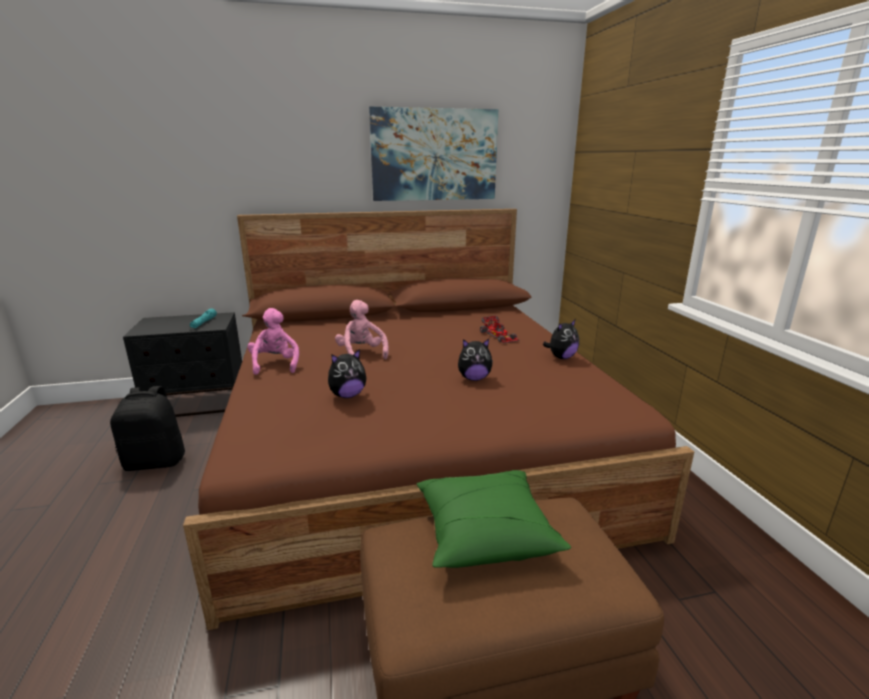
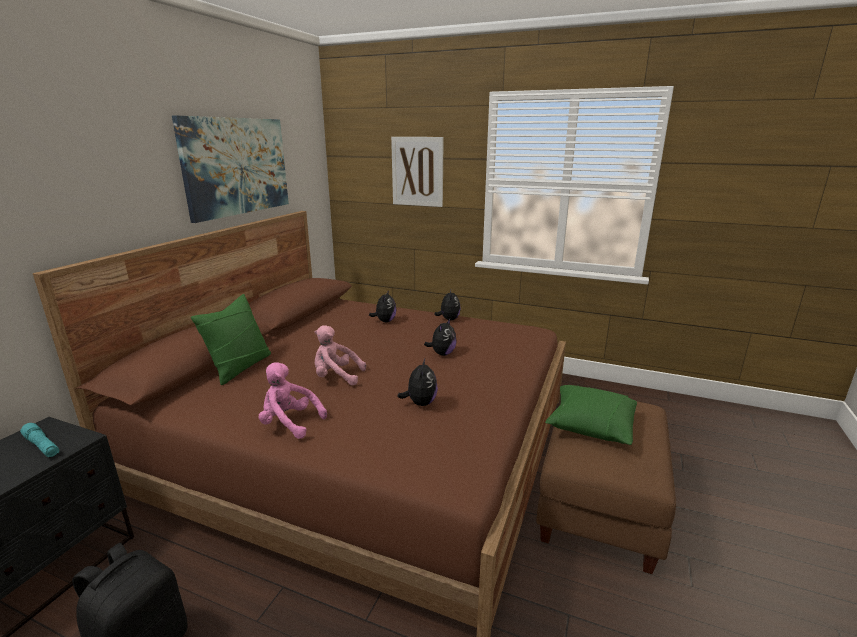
camera: 55 degrees left, 0 degrees up
toy car [480,316,519,343] -> plush toy [369,290,397,322]
none -> green pillow [191,294,271,385]
none -> picture [391,137,444,207]

